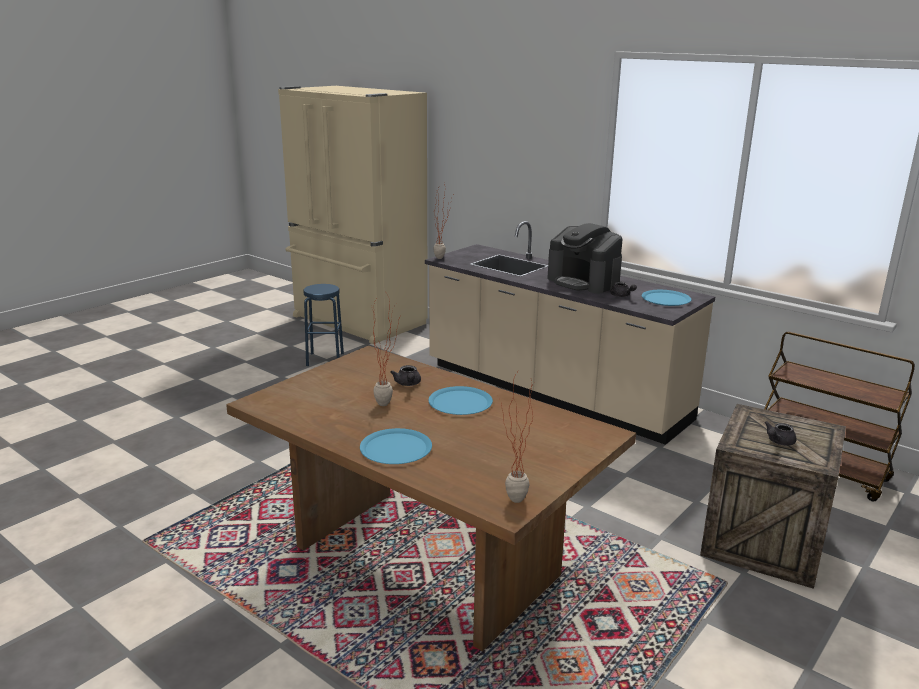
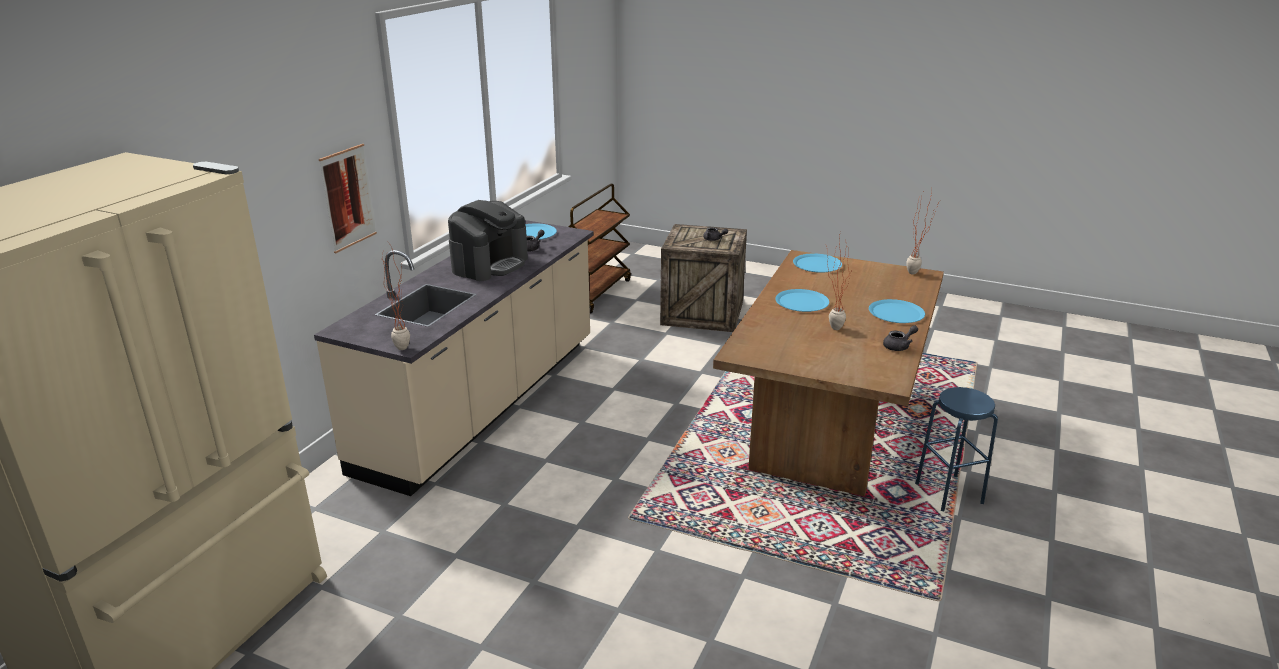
camera: 105 degrees left, 5 degrees up
blue stool [303,284,344,366] -> blue stool moved to [915,387,998,511]
grey teapot [390,365,421,386] -> grey teapot moved to [883,325,918,351]
none -> picture [319,144,377,253]
none -> blue plate [793,253,842,273]

